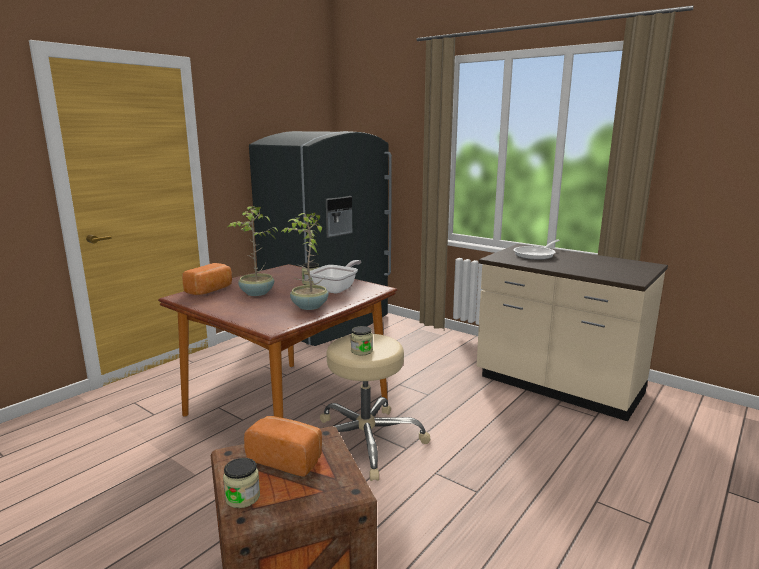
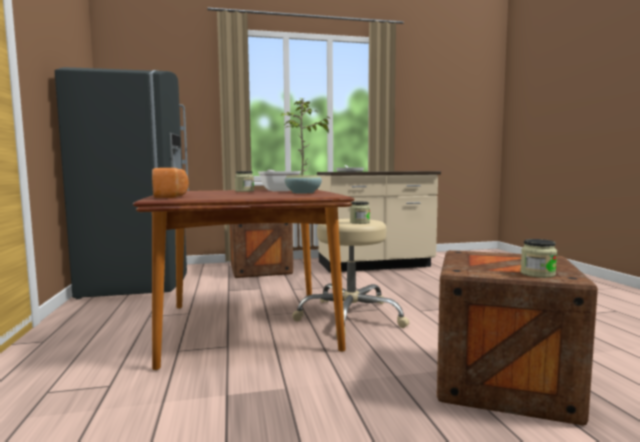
camera: 50 degrees left, 10 degrees down
potted plant [228,206,278,296] -> none
bread [244,416,322,477] -> none
none -> crate [230,223,293,278]

